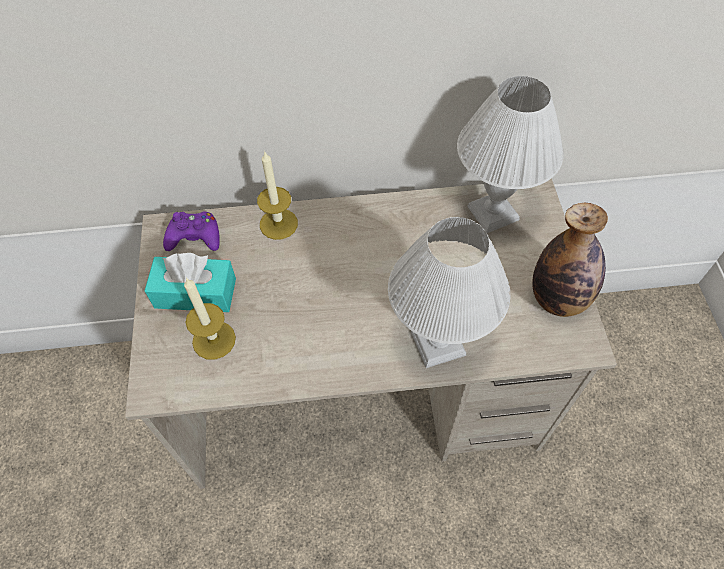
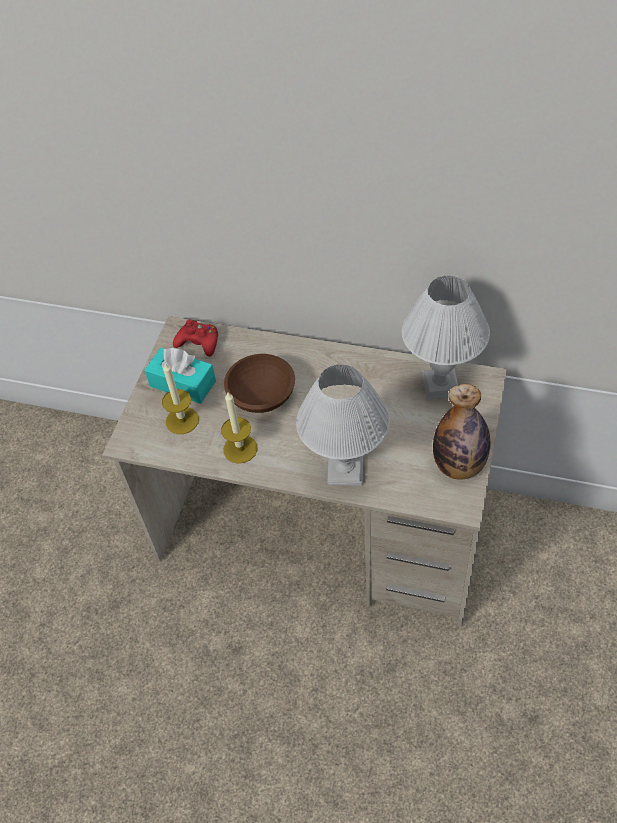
camera: 25 degrees right, 5 degrees down
purple game controller [163,212,220,251] -> red game controller [173,319,218,356]
candle [257,152,298,240] -> candle moved to [221,392,257,464]
none -> brown bowl [224,354,295,413]

